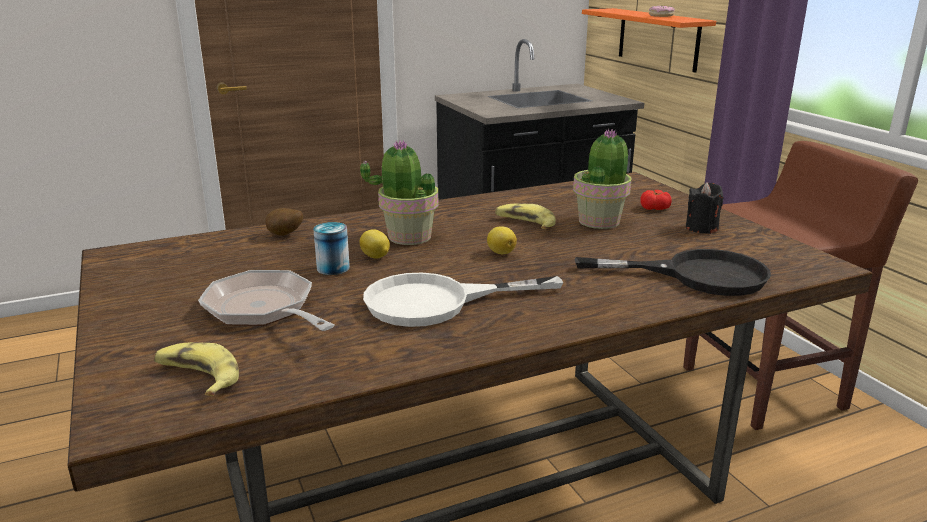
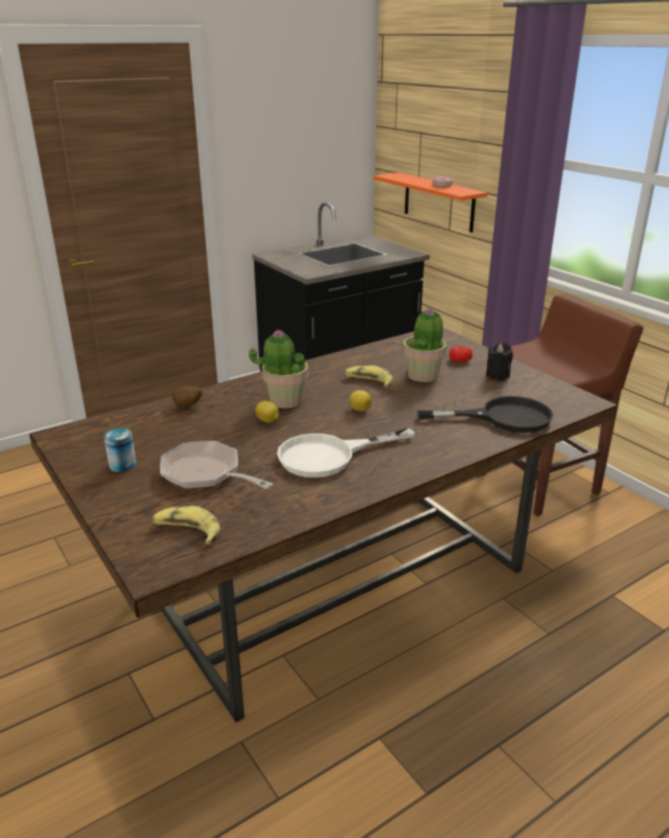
camera: 10 degrees left, 5 degrees up
can [313,222,350,275] -> can moved to [104,428,136,472]

